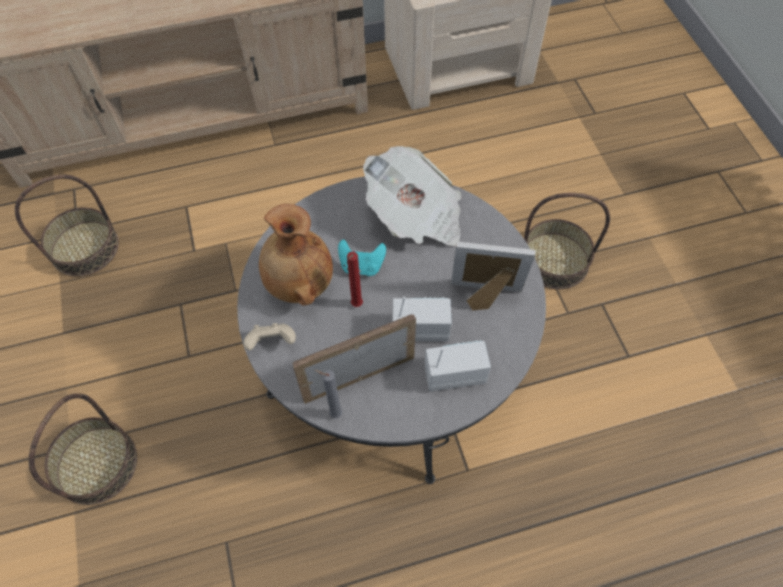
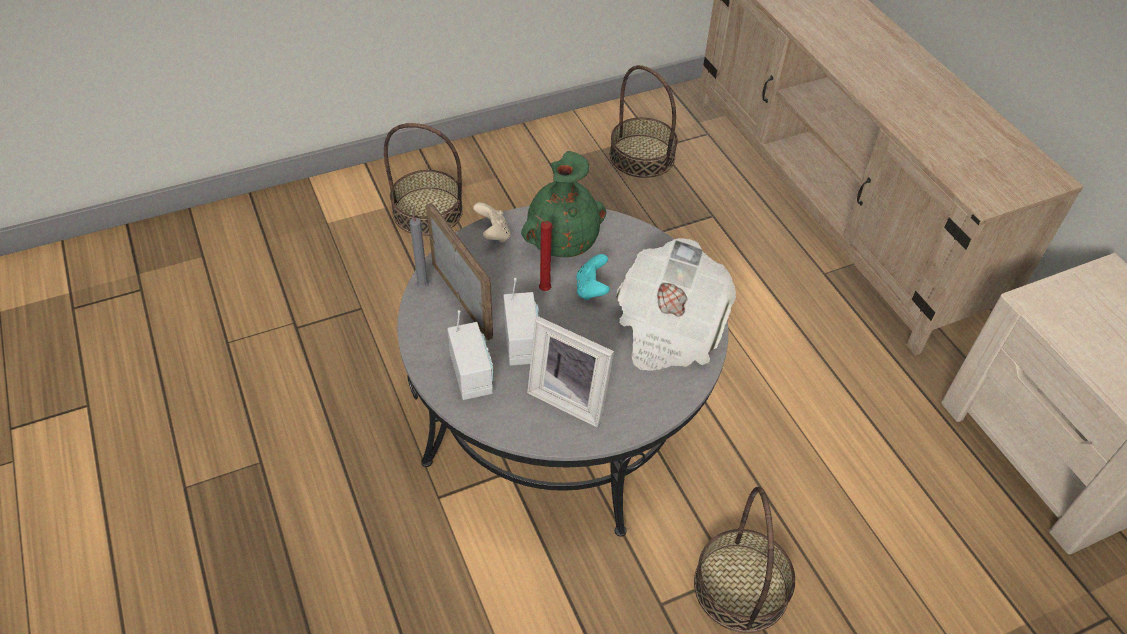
camera: 80 degrees right, 10 degrees down
brown vase [259,204,333,306] -> green vase [521,151,606,257]
picture frame [451,242,536,311] -> picture frame turned 120 degrees clockwise [527,316,614,427]

